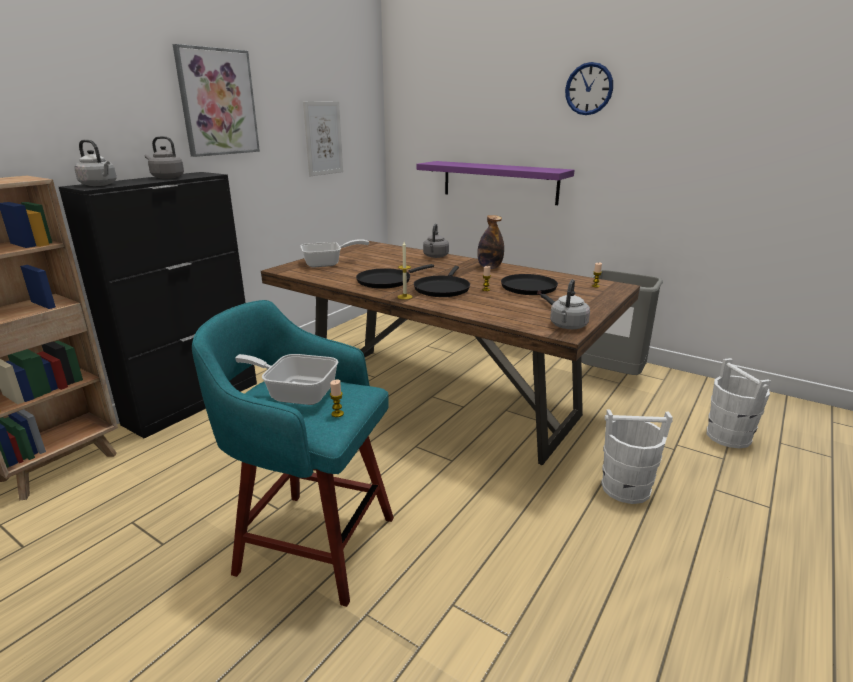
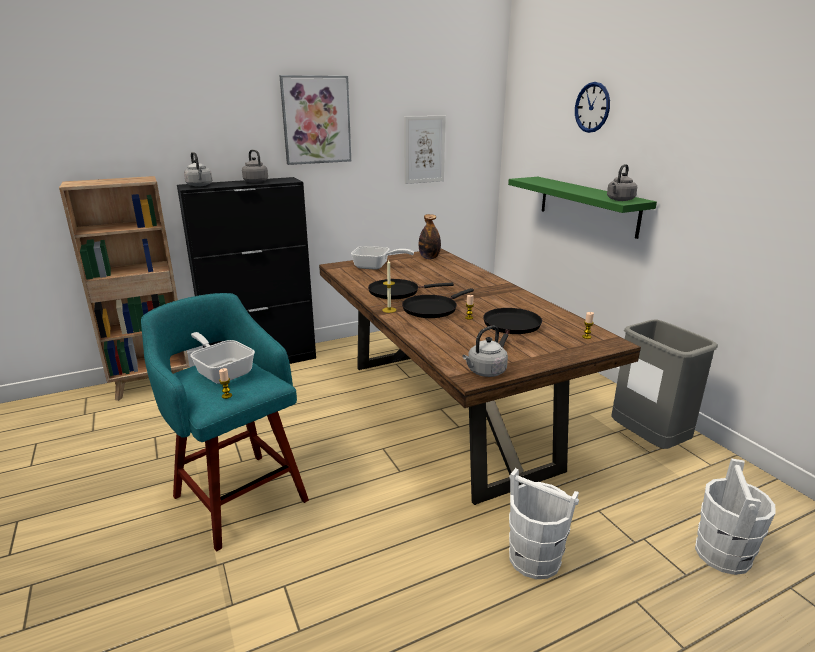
camera: 30 degrees right, 0 degrees up
purple shelf [417,161,574,205] -> green shelf [508,177,657,239]
grey kettle [423,224,449,258] -> grey kettle moved to [607,164,637,201]
bottle [477,215,504,269] -> bottle moved to [419,214,441,259]
wall clock [565,62,613,115] -> wall clock moved to [575,82,610,133]

